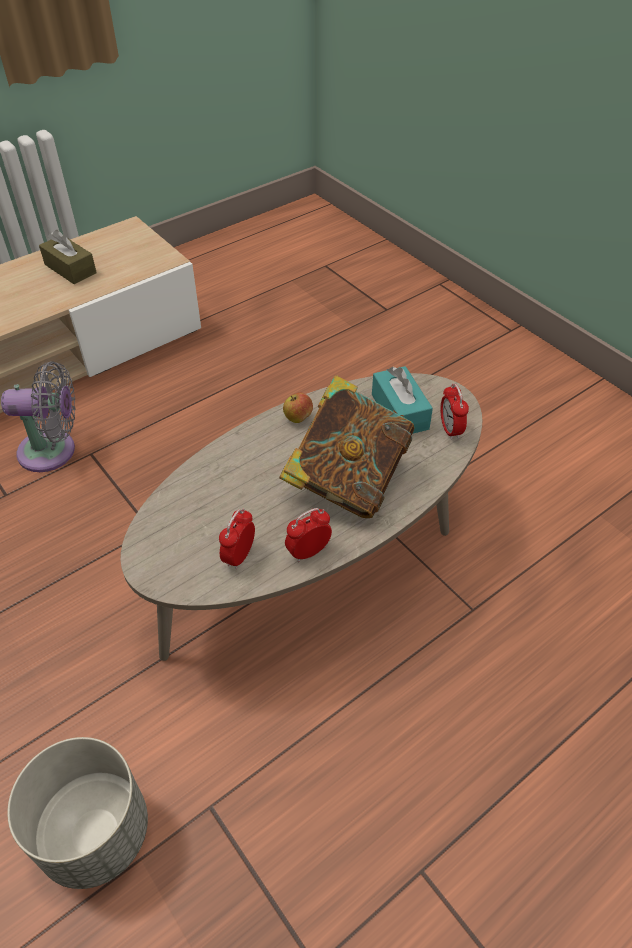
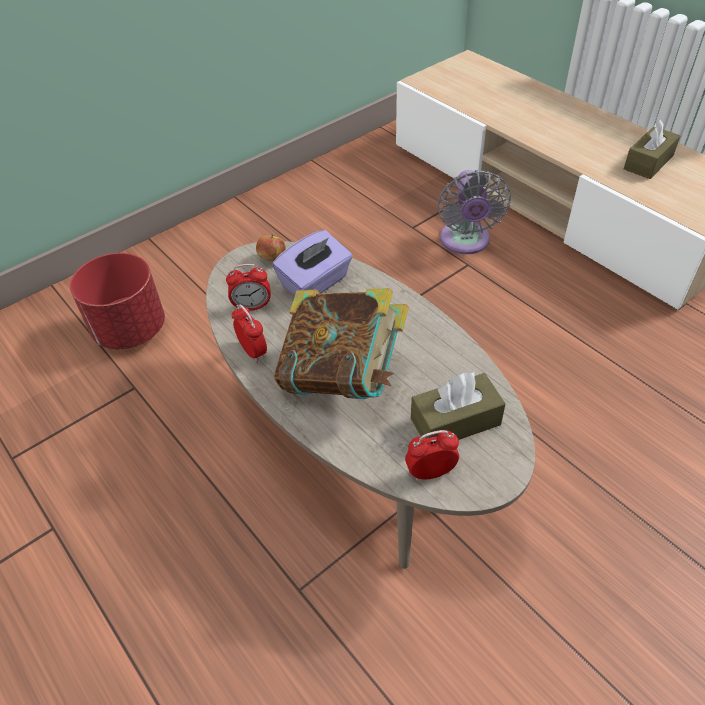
camera: 90 degrees right, 0 degrees up
grey planter [7,737,148,889] -> red planter [70,253,165,349]
alarm clock [219,508,255,569] -> alarm clock turned 150 degrees clockwise [226,264,271,311]
apple [283,392,313,423] -> apple moved to [256,234,286,261]
turquoise tissue box [372,366,433,434] -> brown tissue box [411,372,506,440]
none -> purple tissue box [272,230,353,295]

